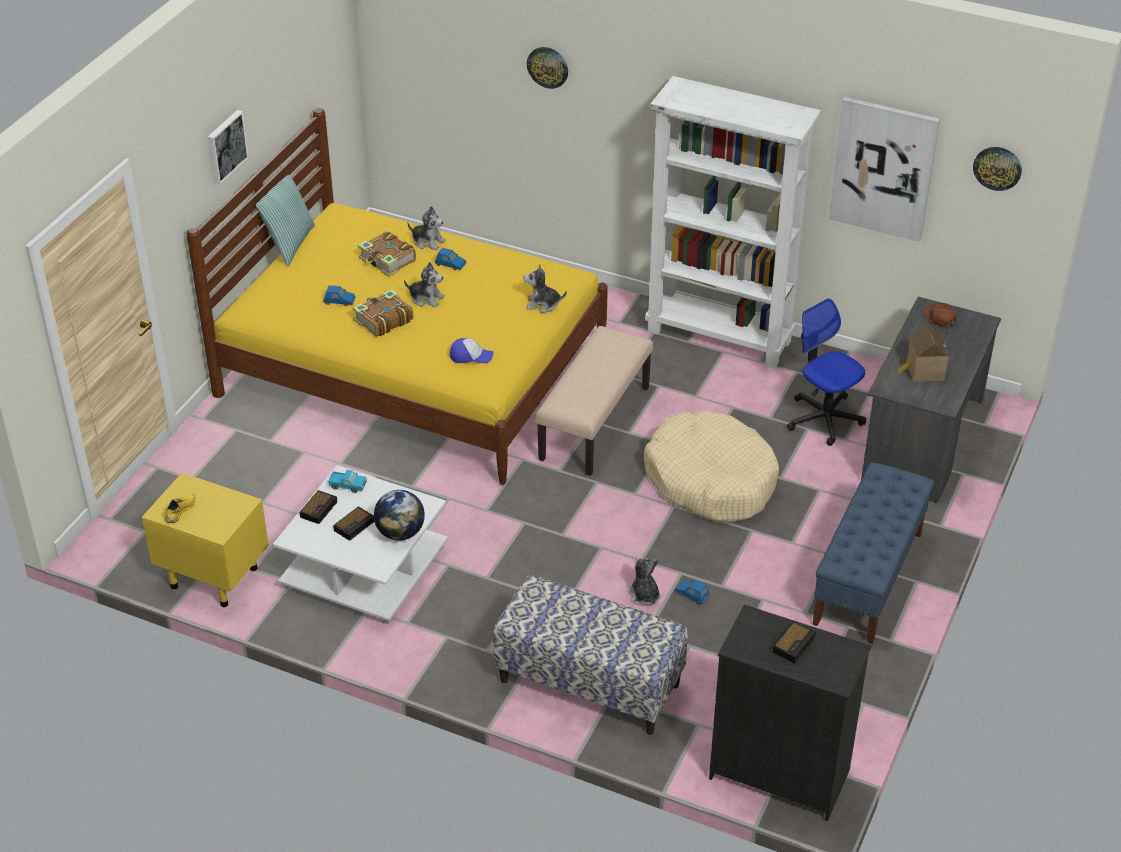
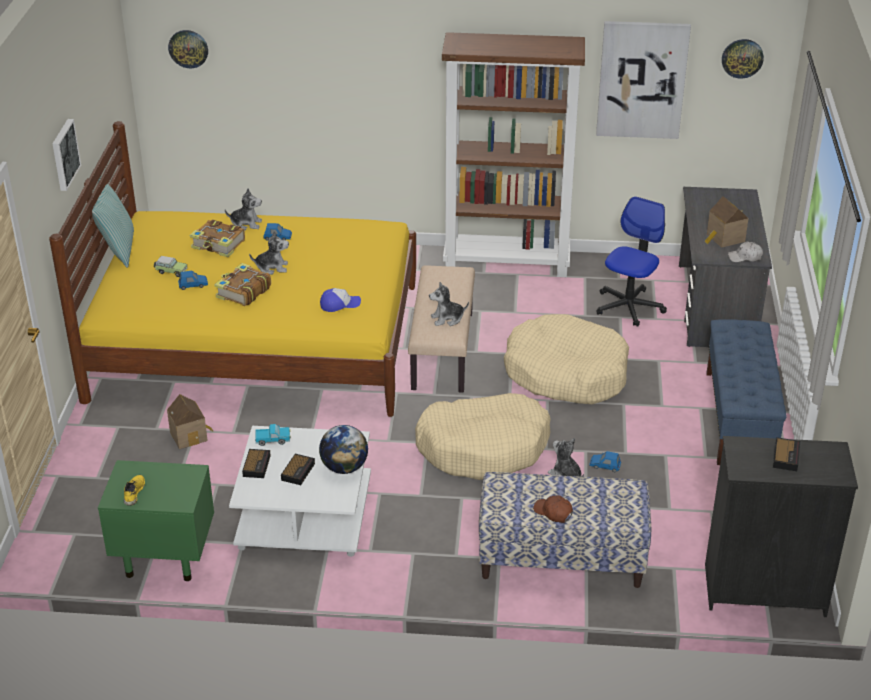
camera: 20 degrees left, 5 degrees down
yellow nightstand [142,473,269,607] -> green nightstand [98,460,214,581]
plush toy [523,264,567,313] -> plush toy moved to [429,282,469,326]
wall clock [527,47,568,89] -> wall clock moved to [168,30,208,68]
white bookcase [645,76,821,367] -> brown bookcase [442,32,585,277]
office chair [787,298,866,446] -> office chair turned 90 degrees clockwise [597,196,667,327]
brown cap [922,303,956,327] -> brown cap moved to [533,495,573,523]
none -> toy car [154,256,187,277]
none -> toy house [167,394,213,449]
none -> beige dog bed [415,393,551,480]
none -> white cap [728,242,763,262]

